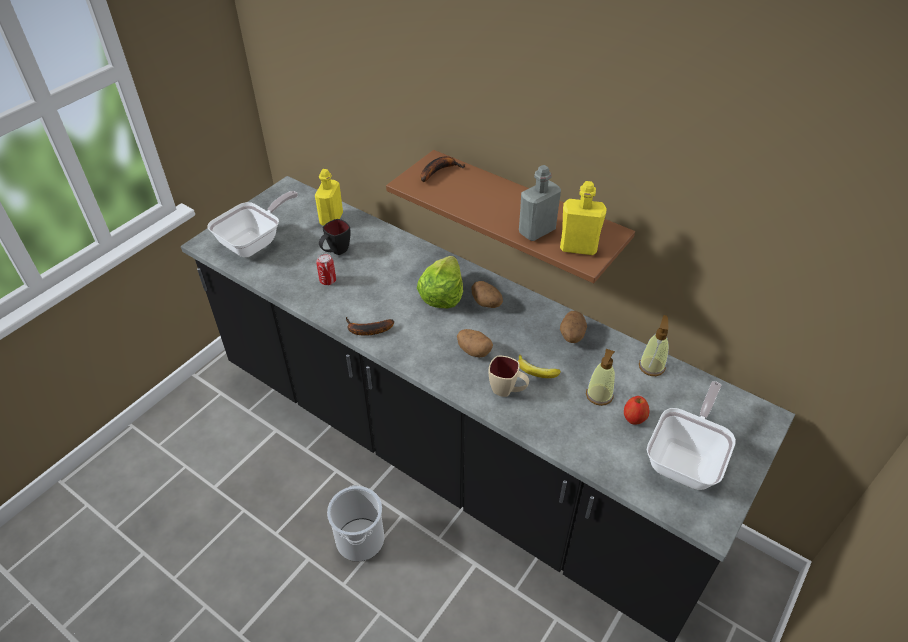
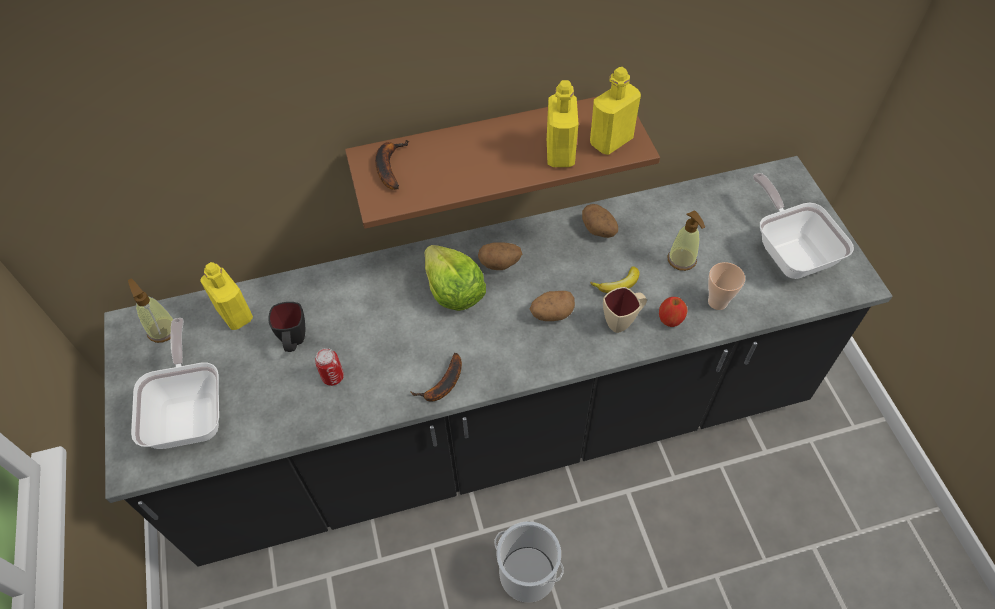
camera: 50 degrees left, 10 degrees up
grey bottle [519,165,561,241] -> yellow bottle [547,80,578,167]
apple [624,396,650,425] -> apple moved to [659,297,688,327]
soap dispenser [639,315,669,376] -> soap dispenser moved to [128,278,174,343]
none -> cup [708,262,745,310]

